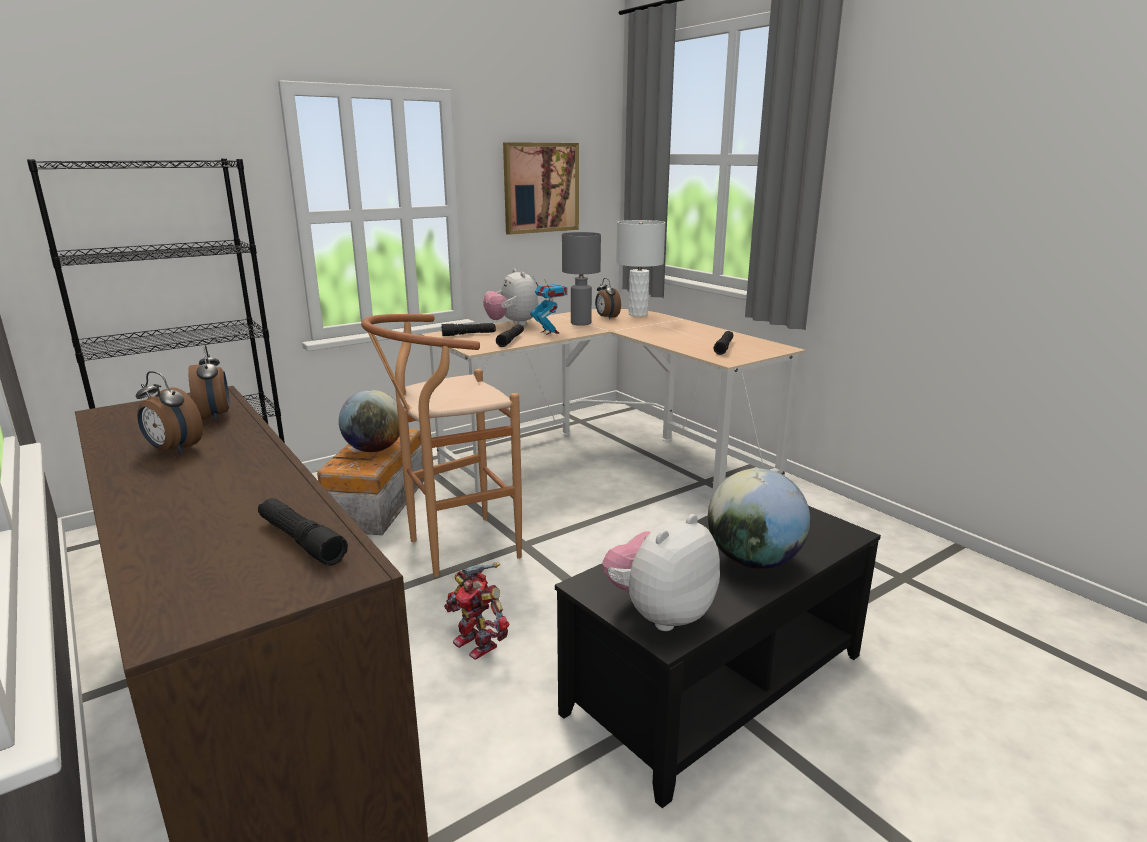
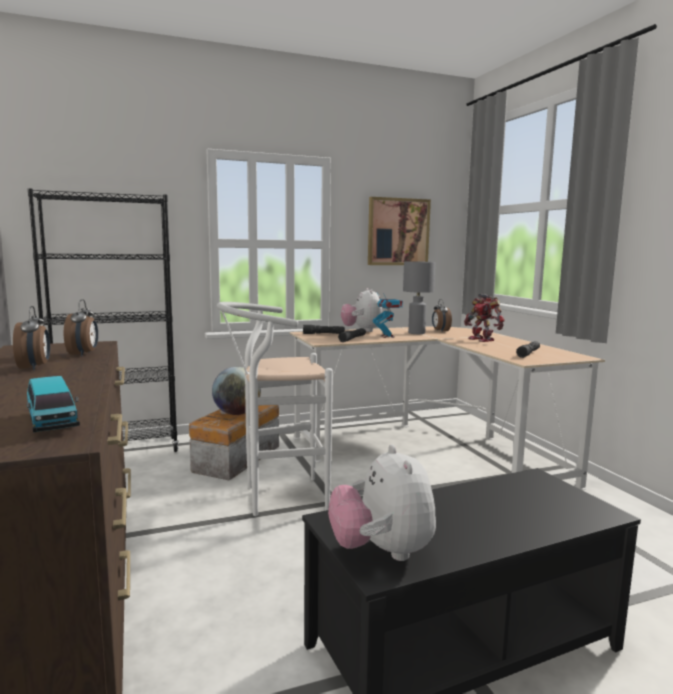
camera: 15 degrees right, 10 degrees down
alarm clock [136,371,203,454] -> alarm clock turned 150 degrees counterclockwise [13,306,50,370]
black flashlight [258,498,348,566] -> toy car [26,376,80,432]
brown stool [361,314,522,577] -> white stool [217,302,333,516]
toy robot [444,563,510,660] -> toy robot moved to [464,294,505,342]
plush toy [602,514,720,631] -> plush toy turned 75 degrees counterclockwise [328,445,436,561]
white table lamp [616,220,665,317] -> none
globe [708,468,810,569] -> none

